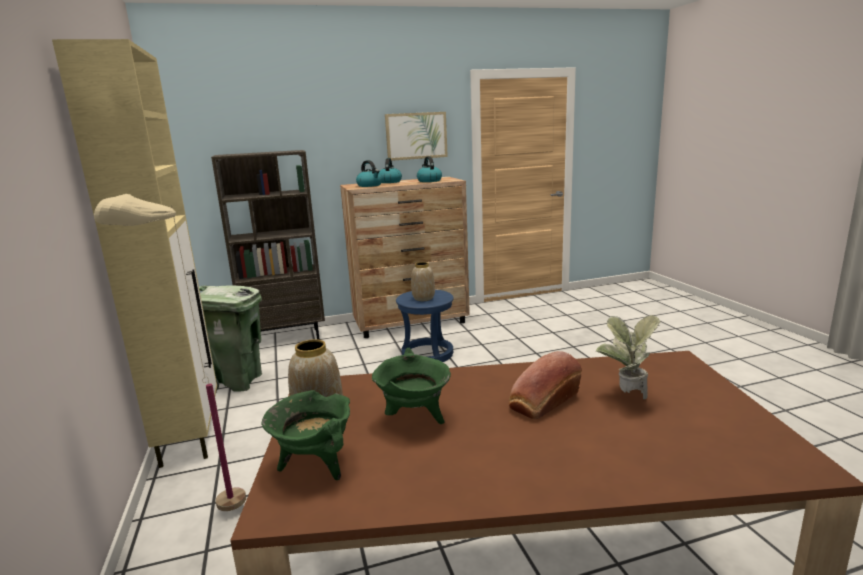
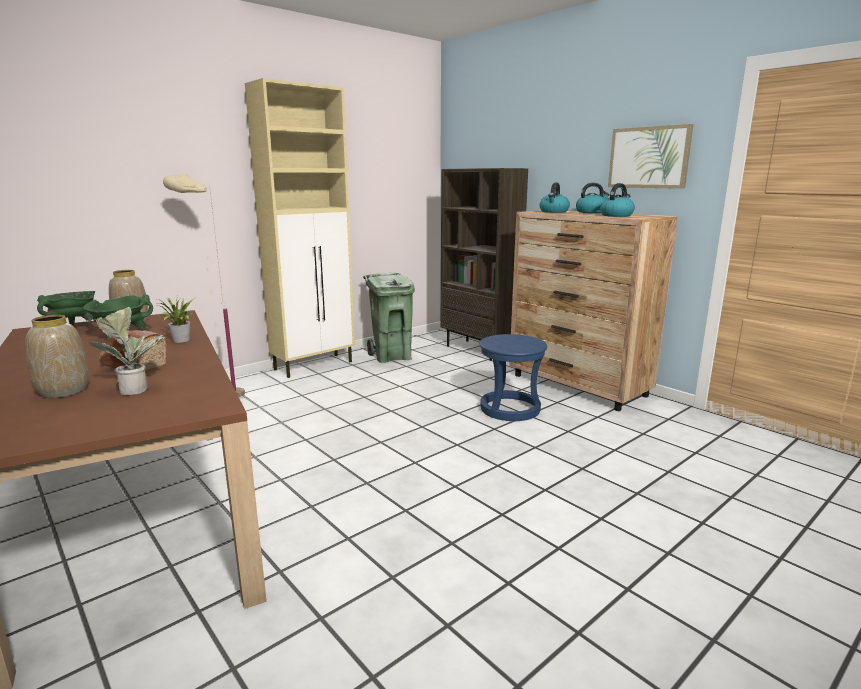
camera: 65 degrees right, 0 degrees up
vase [411,262,435,301] -> vase moved to [25,315,89,398]
none -> potted plant [157,294,197,343]

